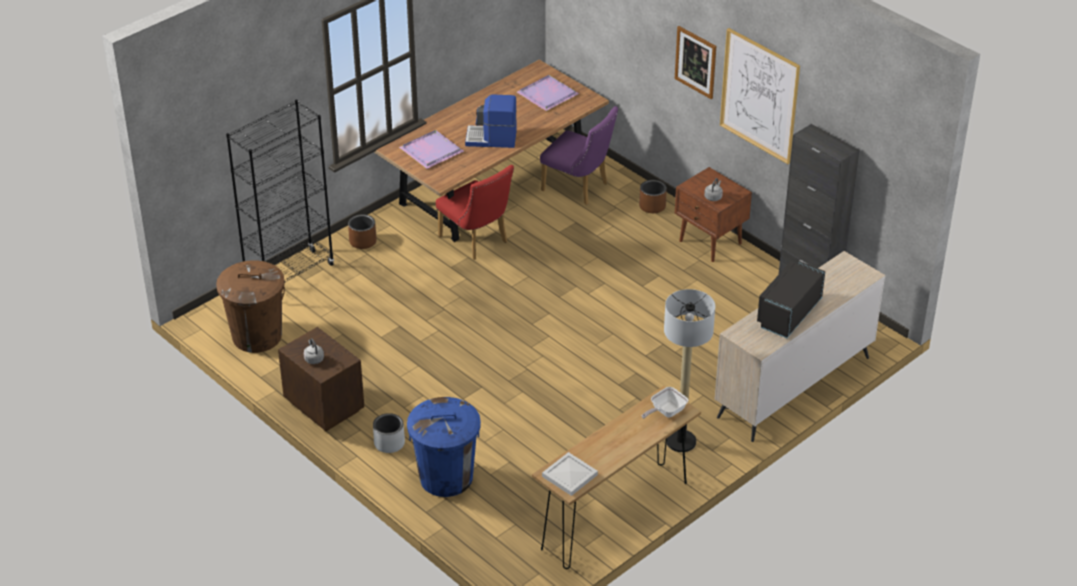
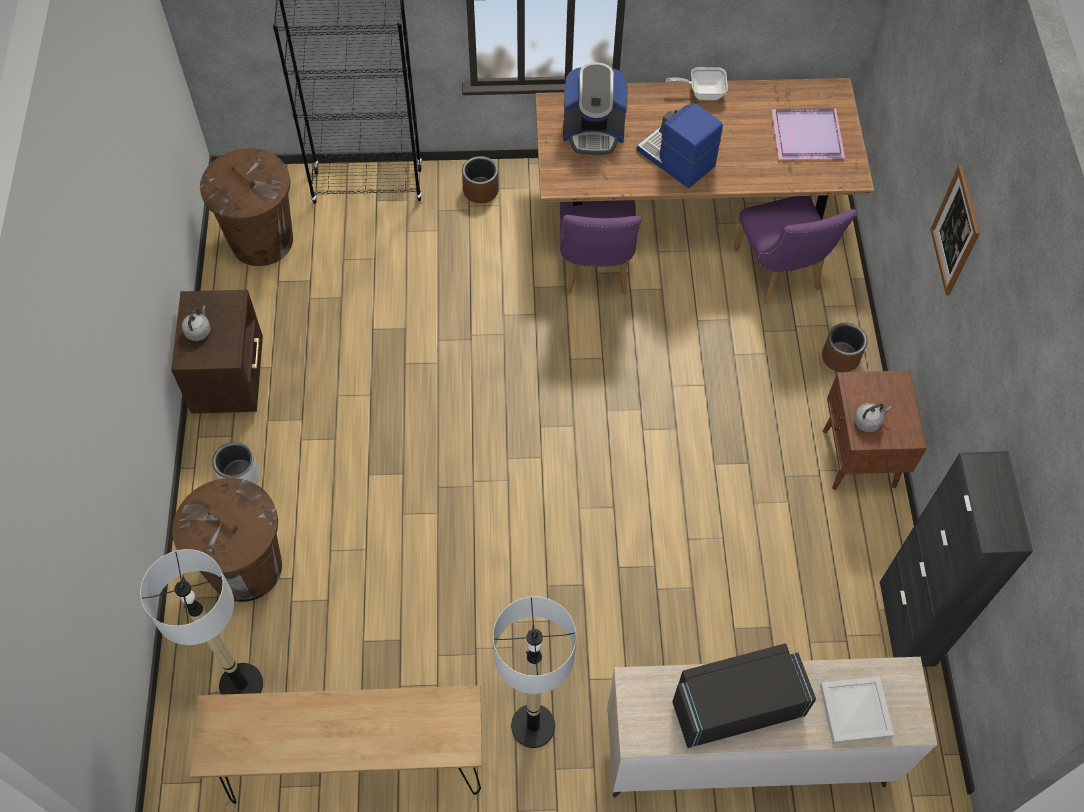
camera: 40 degrees right, 20 degrees up
purple tray [399,130,464,169] -> coffee machine [563,62,628,155]
blue trash can [407,397,481,497] -> brown trash can [172,478,282,602]
red chair [436,165,514,260] -> purple chair [560,200,642,295]
white tray [542,452,598,496] -> white tray moved to [820,676,894,744]
frying pan [642,387,688,419] -> frying pan moved to [666,67,728,100]
picture [720,28,800,164] -> none
none -> floor lamp [140,549,263,695]

